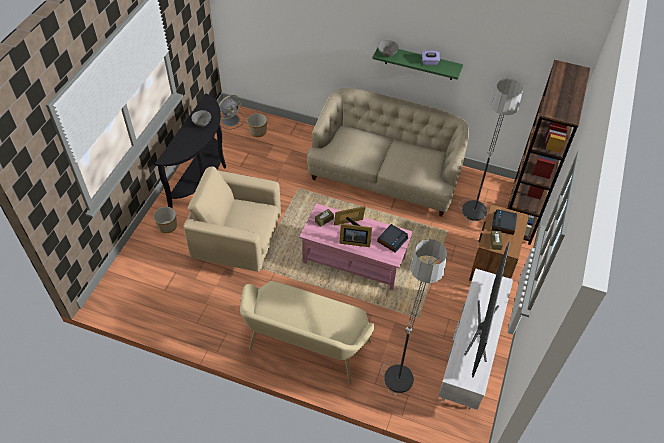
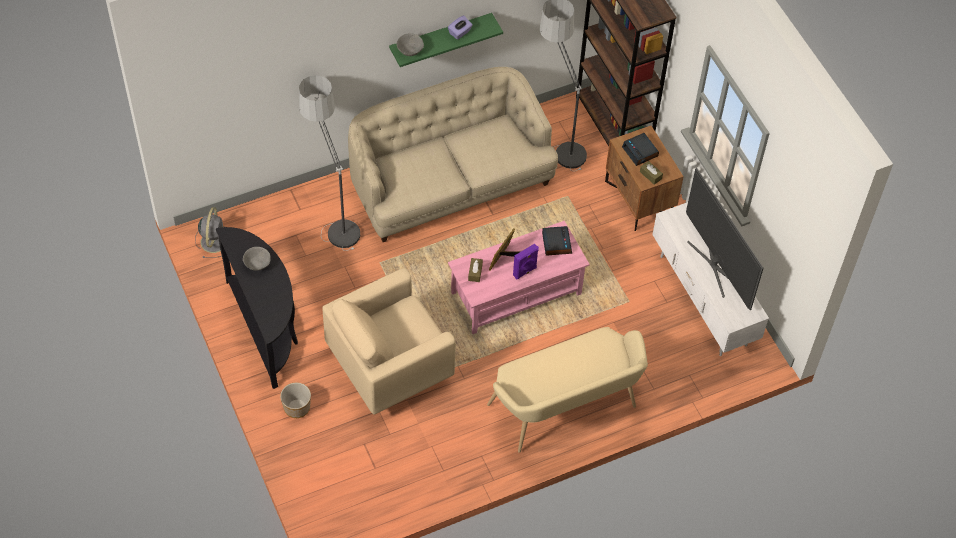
camera: 45 degrees left, 5 degrees up
planter [247,113,267,137] -> none
picture frame [339,224,372,247] -> purple speaker [513,244,539,280]
floor lamp [381,239,447,396] -> floor lamp moved to [299,75,360,251]

